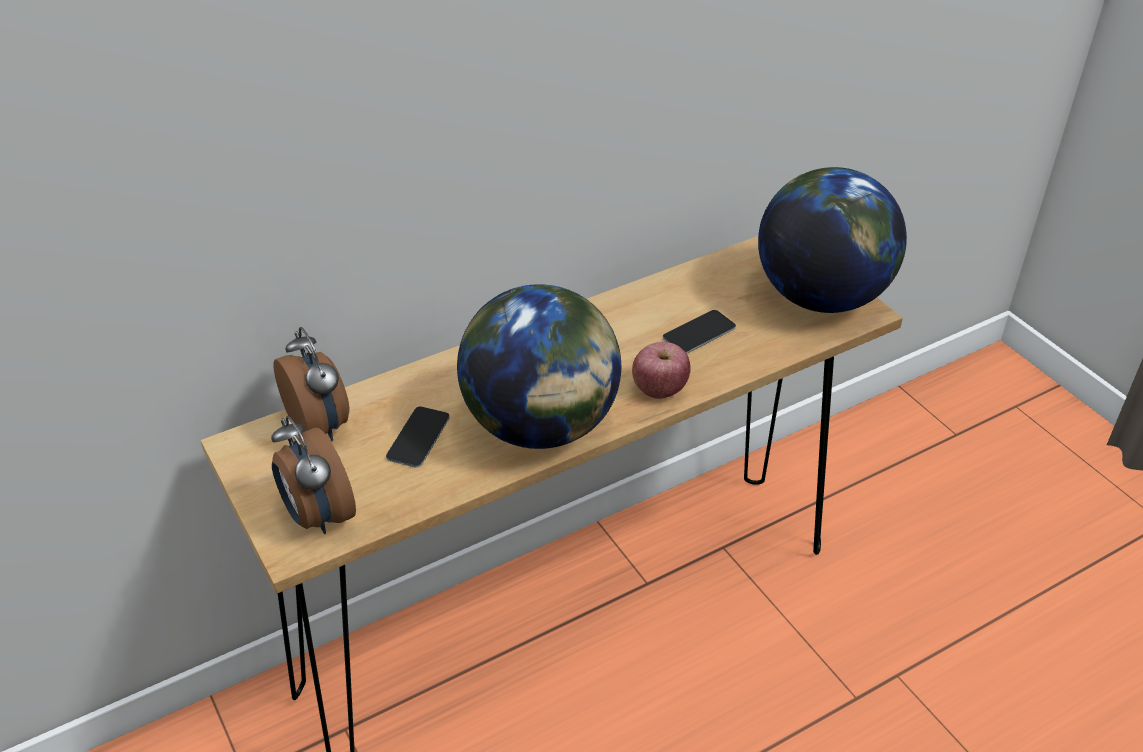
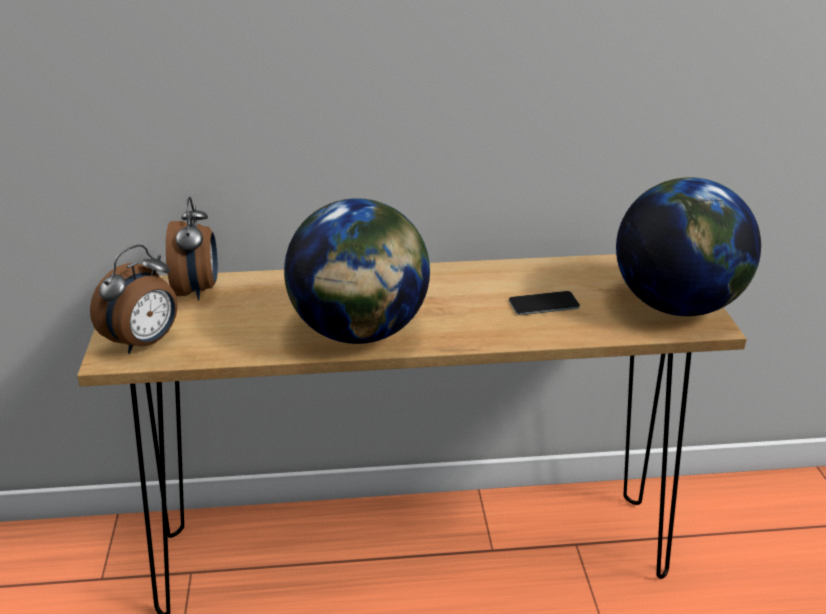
camera: 25 degrees right, 10 degrees down
alarm clock [271,416,356,534] -> alarm clock turned 135 degrees counterclockwise [90,244,178,354]
phone [386,406,450,468] -> none
apple [632,342,691,399] -> none

